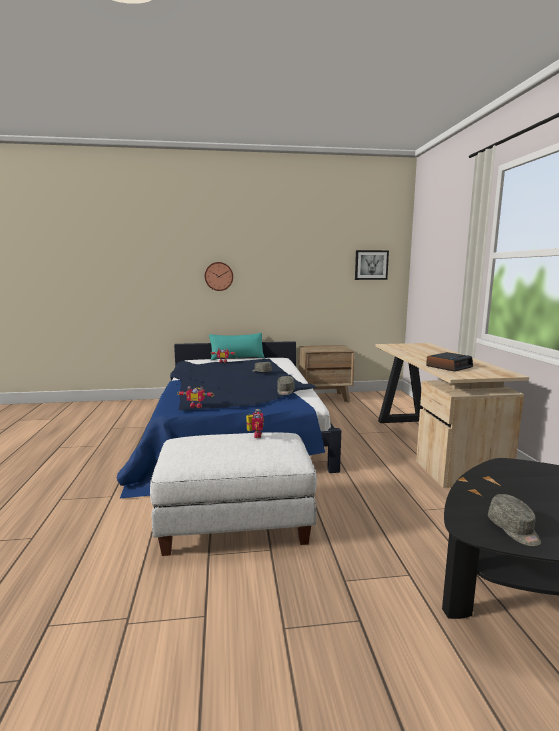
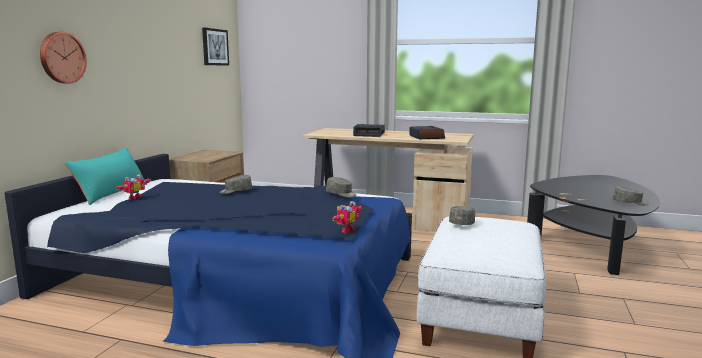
camera: 65 degrees left, 0 degrees up
toy robot [246,409,264,438] -> grey cap [449,206,475,225]
none -> alarm clock [353,124,385,137]

